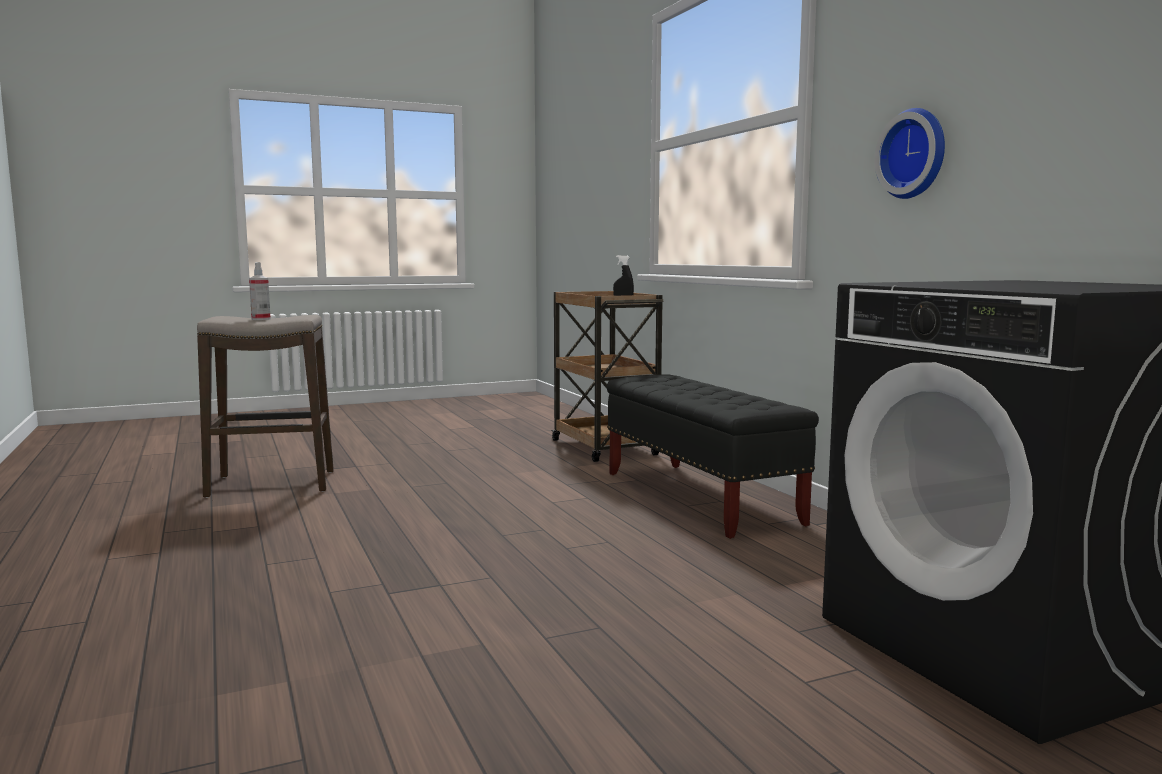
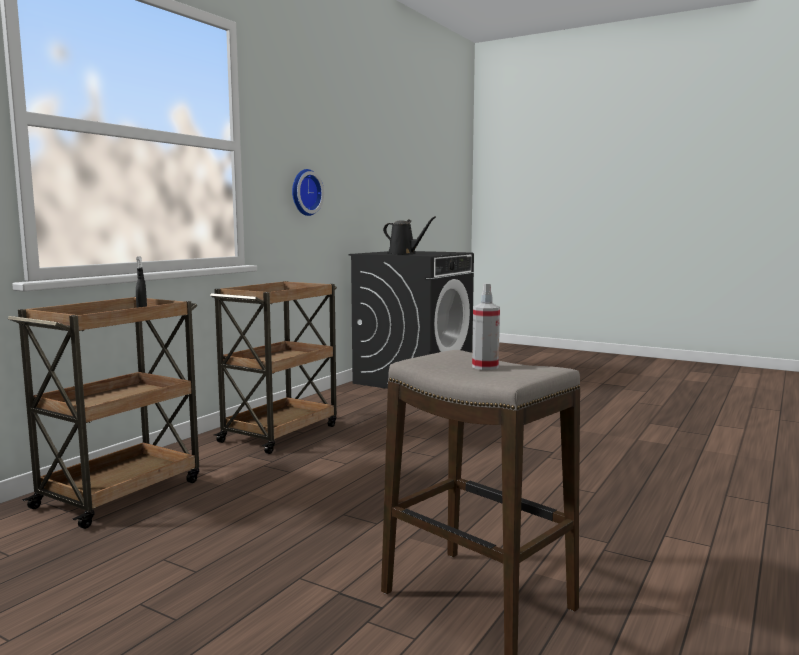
camera: 125 degrees left, 0 degrees up
black bench [607,375,819,539] -> brown cart [210,281,337,454]
none -> black watering can [383,216,436,254]

